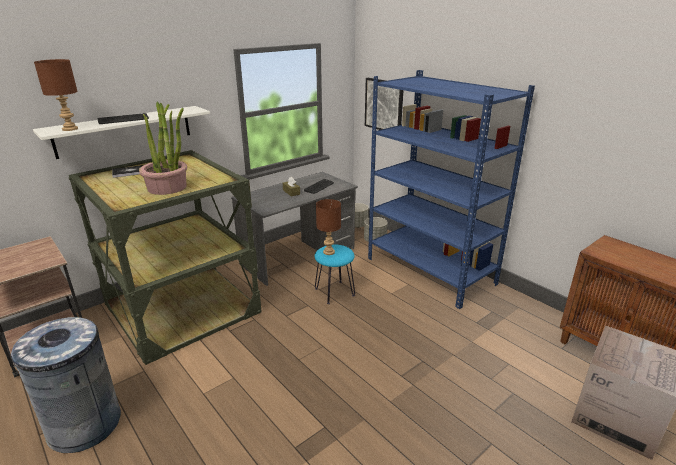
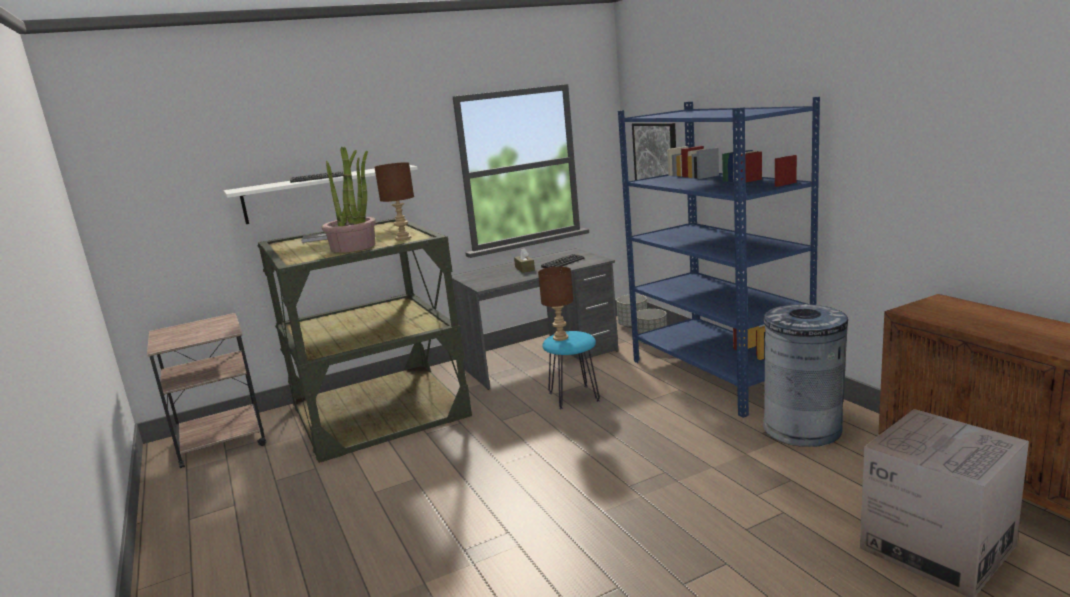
camera: 15 degrees right, 10 degrees down
grey trash can [11,317,121,453] -> grey trash can moved to [763,304,848,447]
brown table lamp [34,59,78,131] -> brown table lamp moved to [375,162,414,241]

